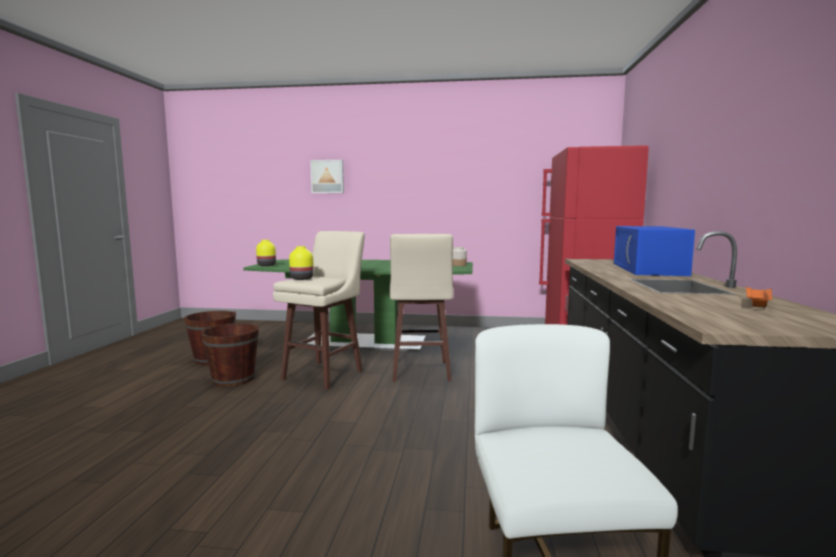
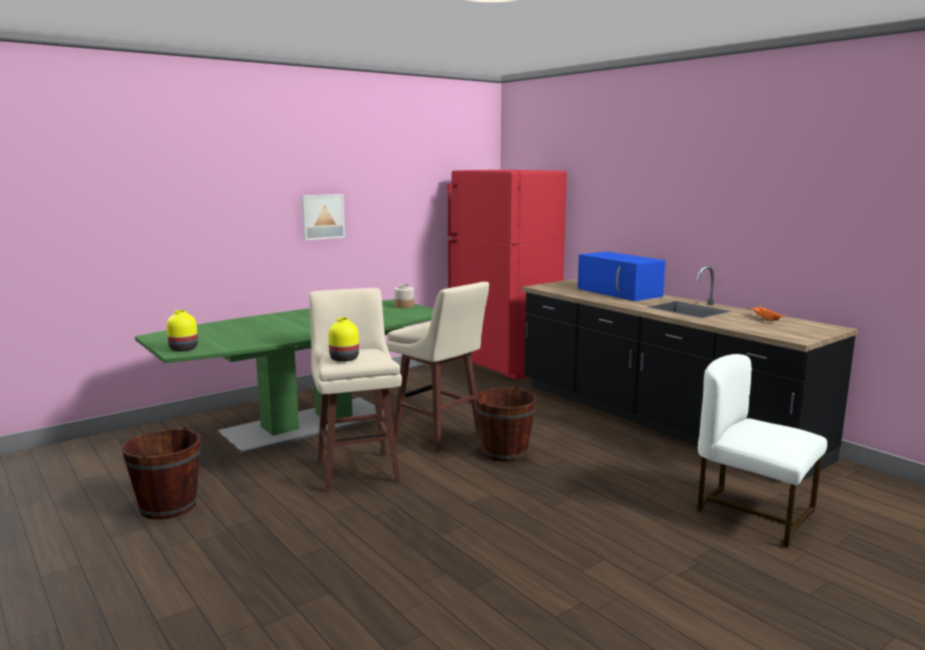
camera: 45 degrees left, 5 degrees up
brown bucket [201,324,259,387] -> brown bucket moved to [475,386,537,462]
picture [310,160,344,193] -> picture moved to [301,194,345,240]

